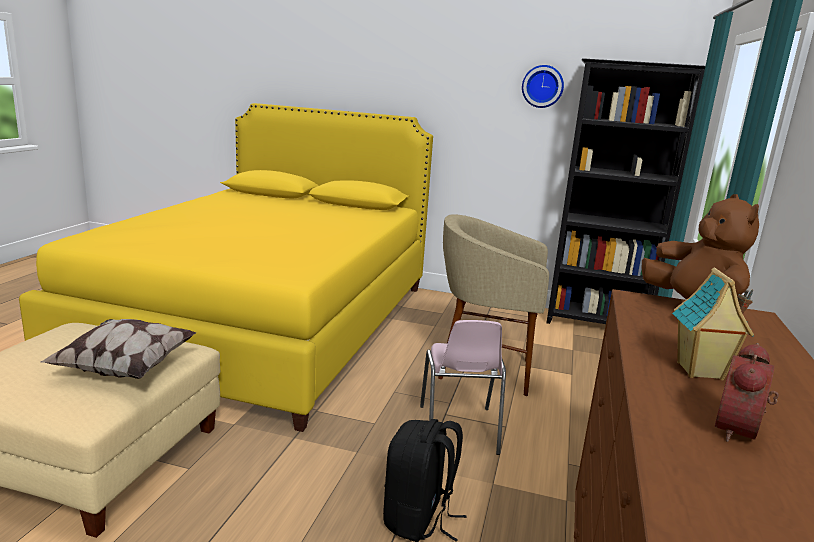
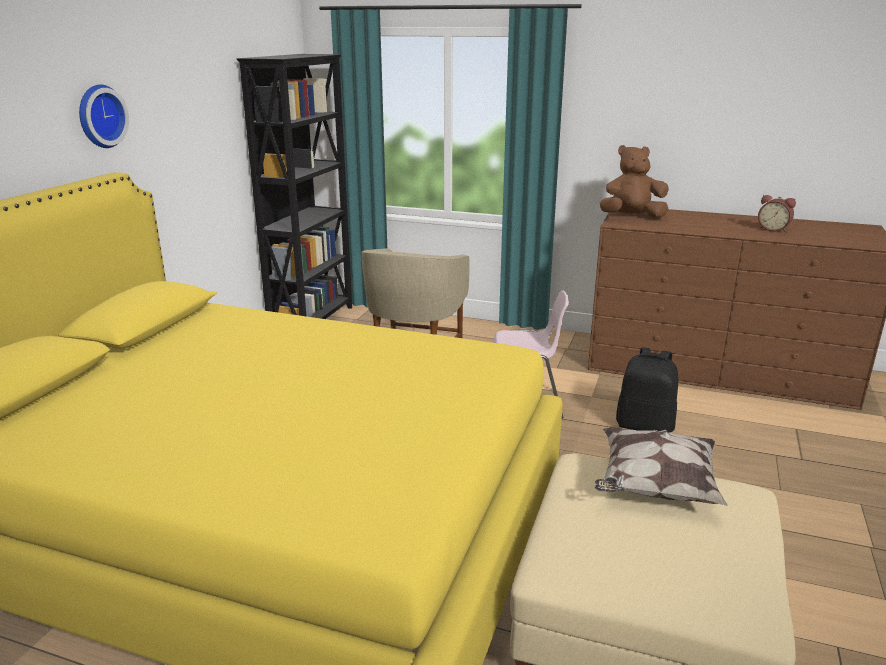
camera: 85 degrees left, 5 degrees up
wall clock [522,65,564,108] -> wall clock moved to [79,84,129,148]
toy house [672,267,754,380] -> none

